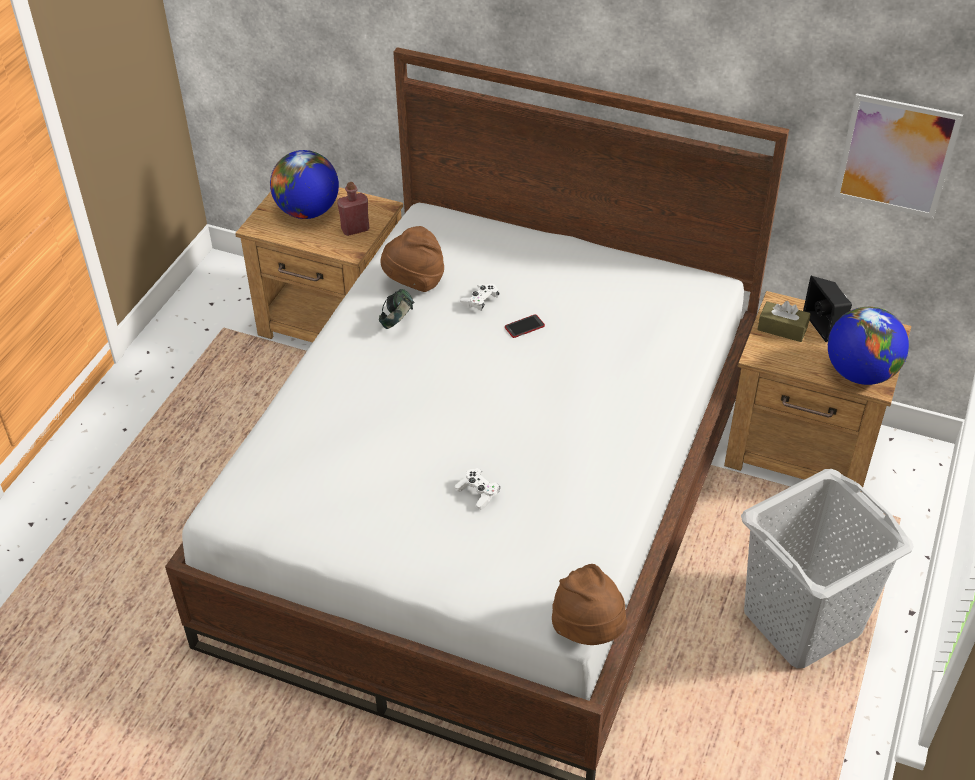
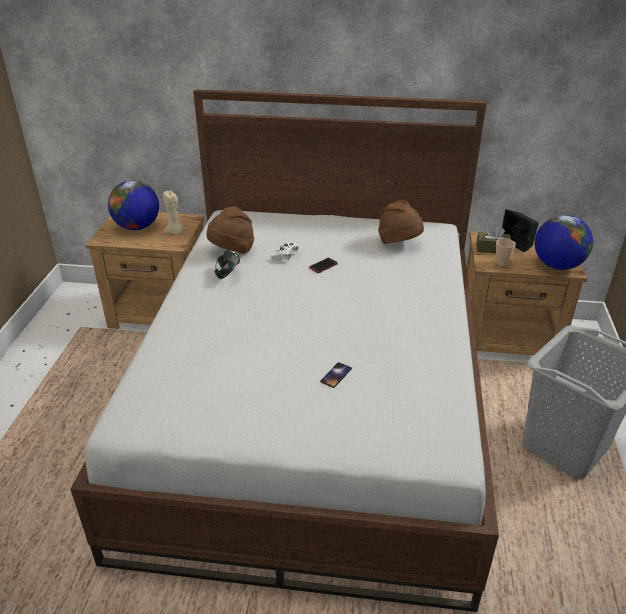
camera: 15 degrees left, 10 degrees down
red bottle [337,182,369,236] -> beige candle [163,191,185,235]
white game controller [454,468,500,510] -> phone [320,362,352,388]
brown hat [552,564,627,645] -> brown hat moved to [378,200,424,244]
picture [834,93,963,218] -> none
none -> cup [496,238,516,266]

